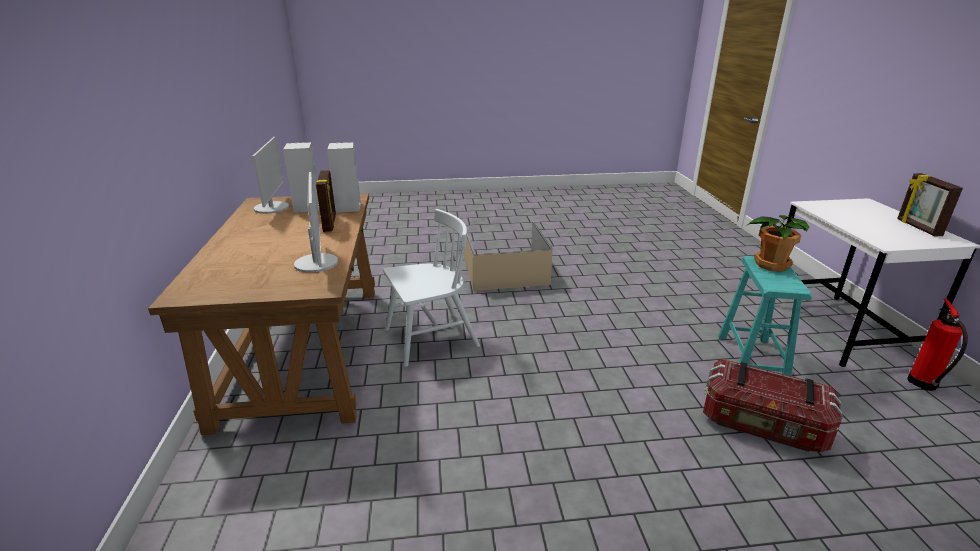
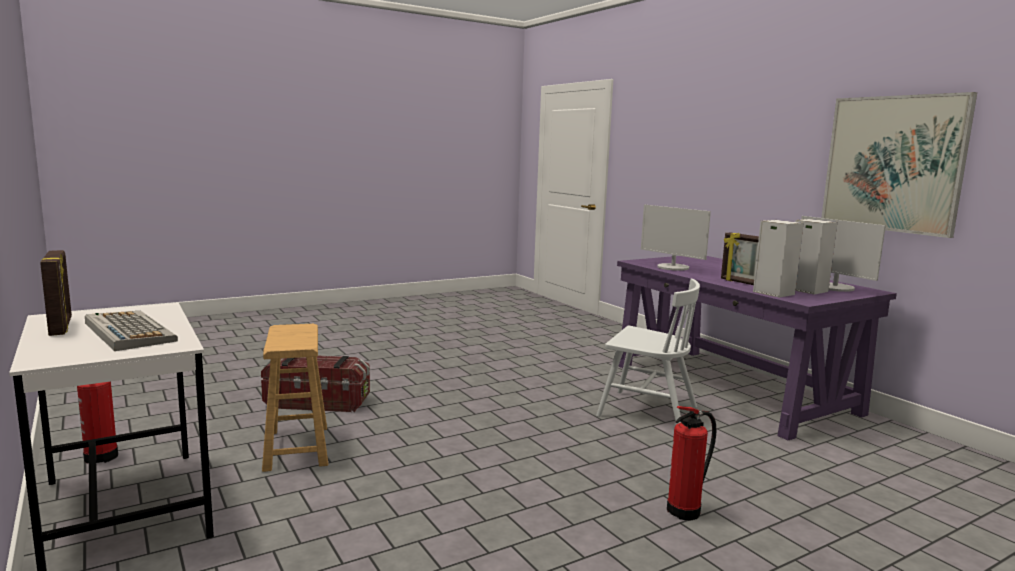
camera: 155 degrees right, 15 degrees down
brown desk [148,194,375,435] -> purple desk [617,256,897,440]
white chair [383,209,480,367] -> white chair turned 105 degrees counterclockwise [596,279,700,425]
beige storage box [464,222,553,291] -> fire extinguisher [667,406,717,520]
turquoise stool [718,256,812,376] -> brown stool [262,324,328,472]
potted plant [746,214,809,272] -> none
none -> keyboard [85,311,178,351]
none -> picture [821,92,977,238]

